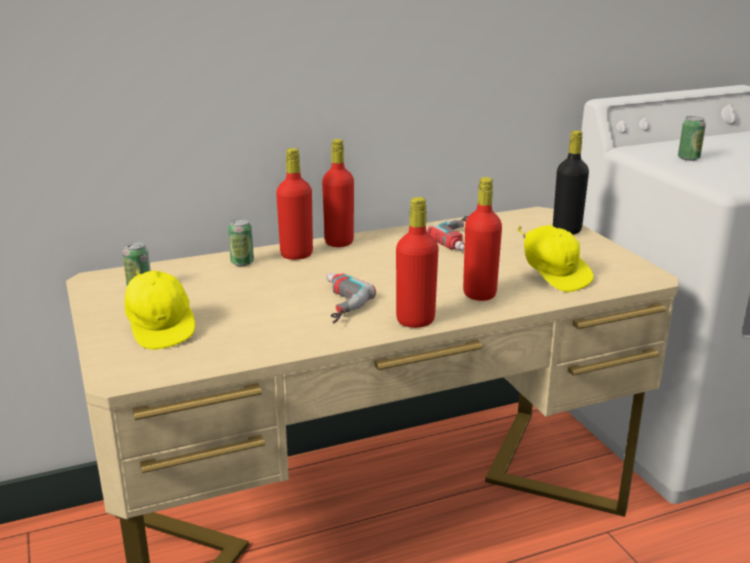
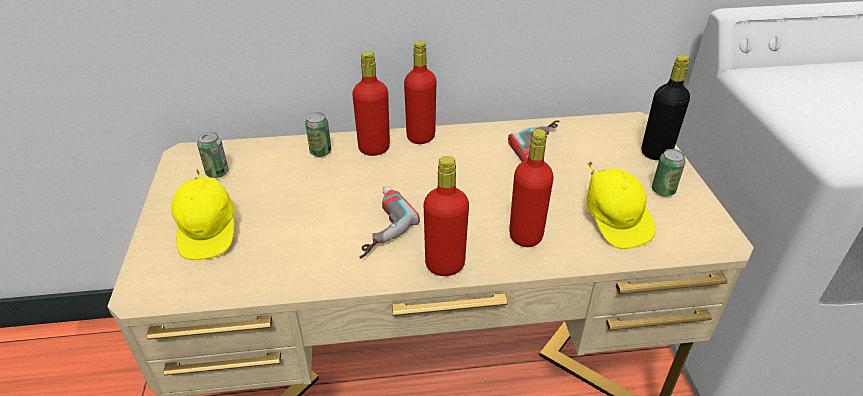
camera: 15 degrees right, 15 degrees up
can [678,116,706,161] -> can moved to [652,149,685,197]

